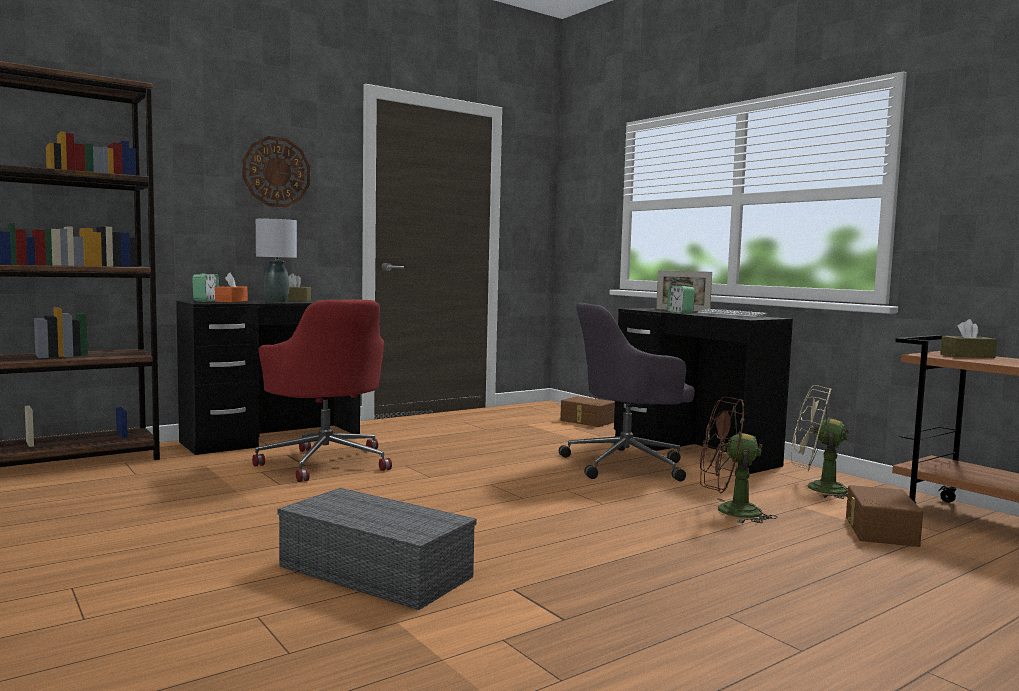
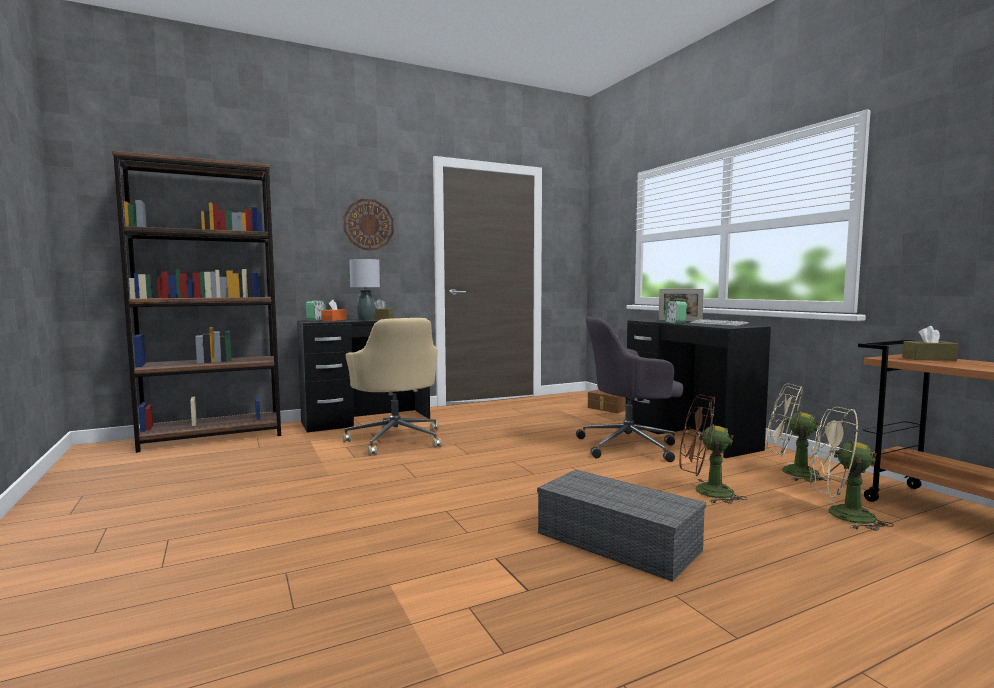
camera: 10 degrees right, 0 degrees up
red office chair [252,299,392,482] -> beige office chair [343,318,442,456]
grey storage box [278,488,476,610] -> grey storage box moved to [537,470,706,582]
brown storage box [846,485,923,547] -> beige fan [809,407,894,531]

